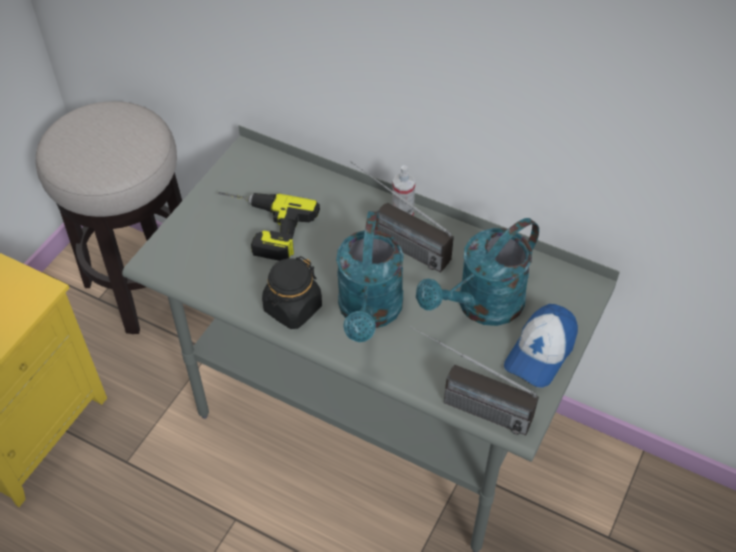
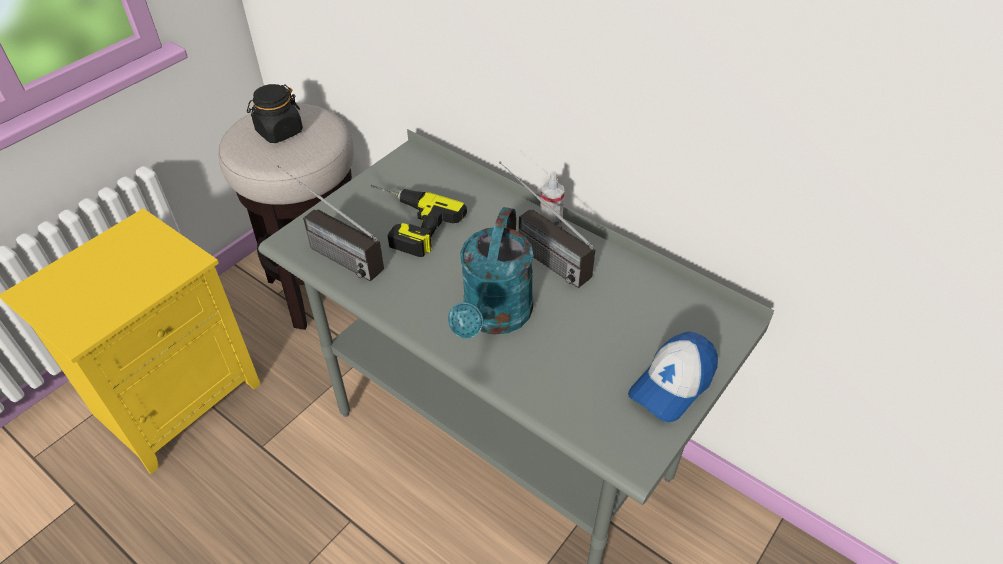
camera: 10 degrees right, 5 degrees down
black jar [262,256,322,329] -> black jar moved to [247,84,303,143]
radio [410,326,539,435] -> radio moved to [277,165,384,282]
turquoise watering can [416,218,539,326] -> none

